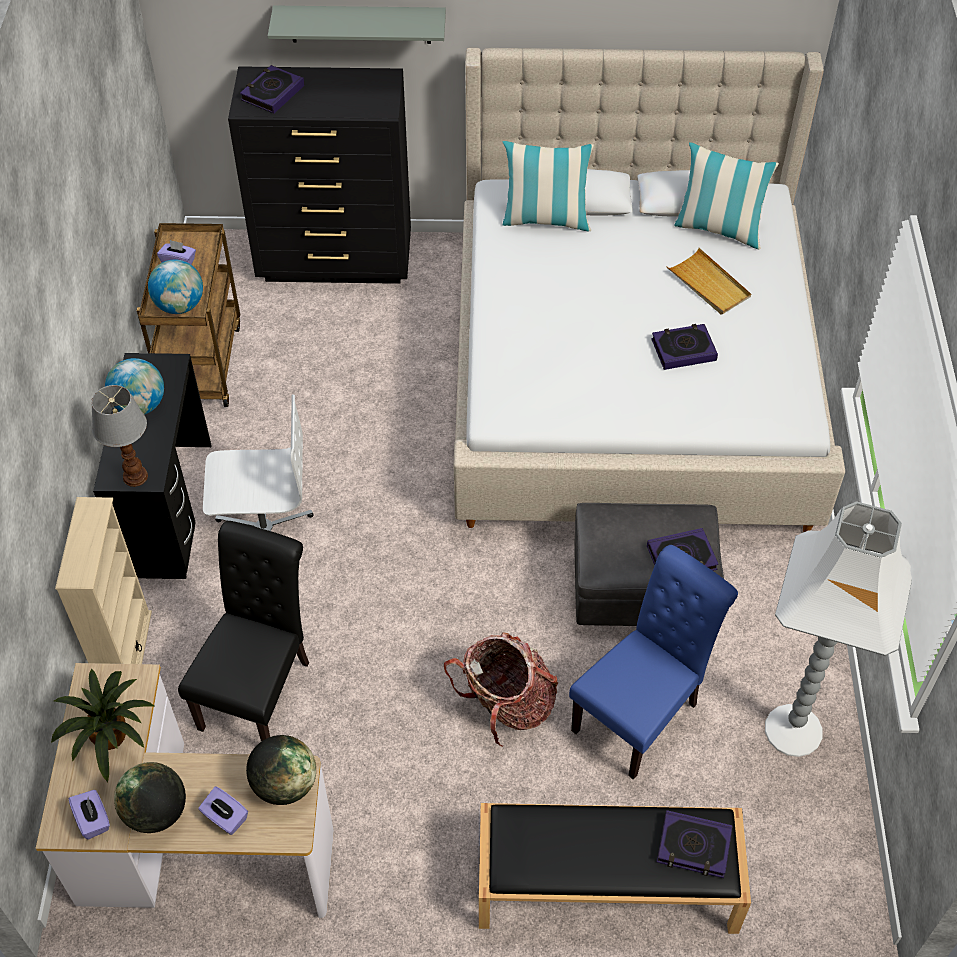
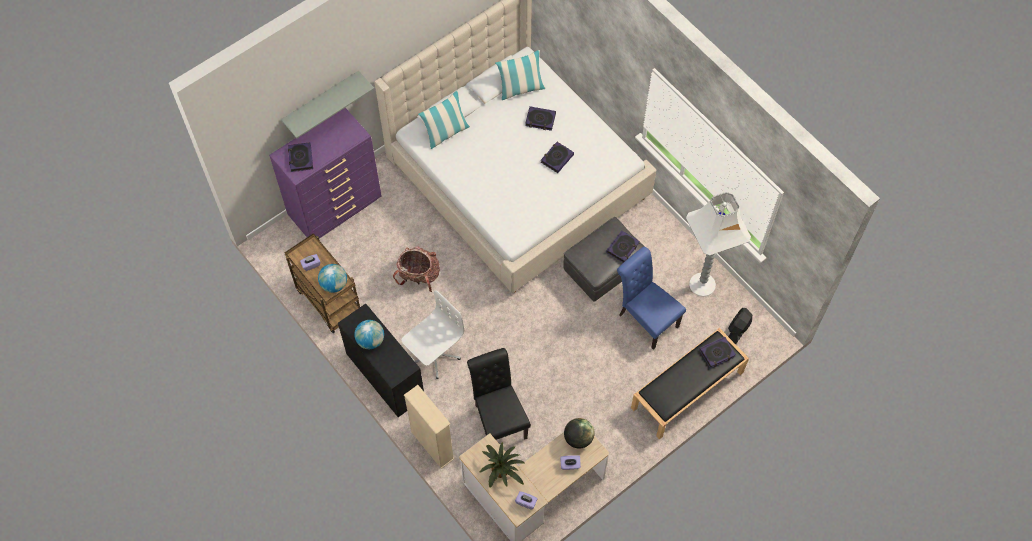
camera: 40 degrees left, 10 degrees up
table lamp [92,385,148,487] -> none
globe [114,762,186,833] -> none
black dresser [228,66,411,284] -> purple dresser [269,108,382,238]
backpack [444,632,558,748] -> backpack moved to [393,246,440,292]
blue chair [569,545,738,780] -> blue chair turned 45 degrees counterclockwise [617,246,686,350]
beige tray [667,248,751,315] -> book [525,106,556,131]
none -> black fan [728,308,752,344]

